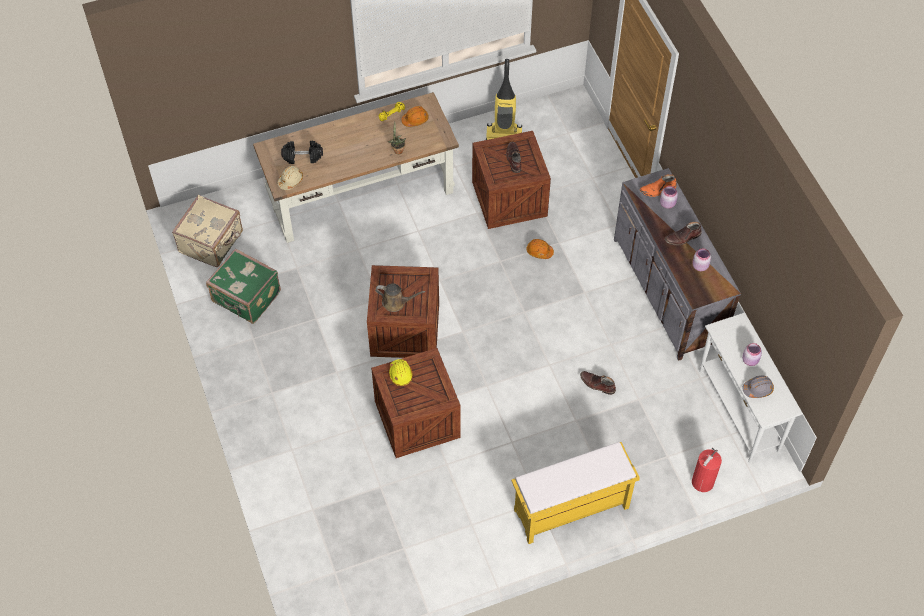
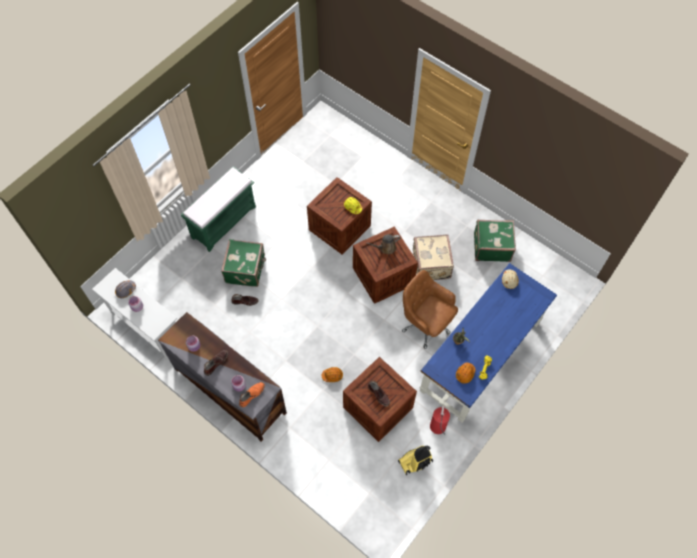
camera: 150 degrees right, 5 degrees up
beige suitcase [172,195,243,267] -> beige suitcase moved to [413,234,454,280]
brown desk [253,92,459,243] -> blue desk [420,263,557,423]
black dumbbell [281,141,323,164] -> none
yellow bench [511,442,640,544] -> green bench [181,166,256,252]
fire extinguisher [692,448,722,492] -> fire extinguisher moved to [430,406,450,435]
none -> green suitcase [221,239,266,287]
none -> brown office chair [402,270,458,349]

